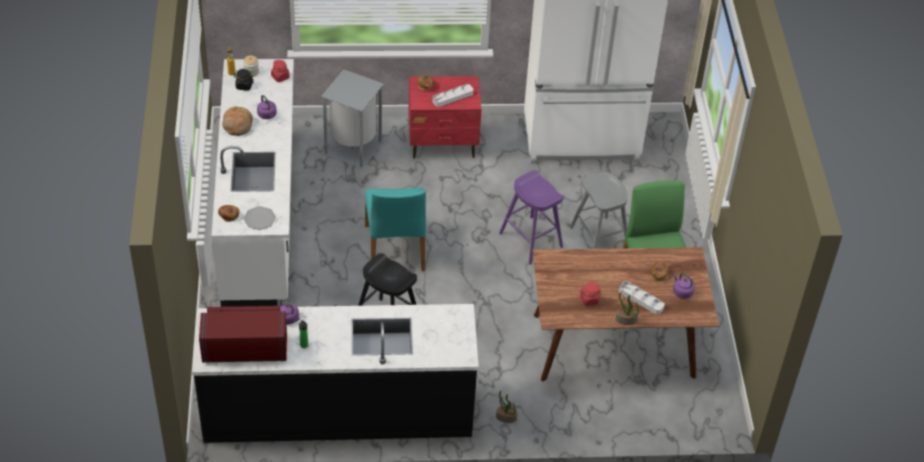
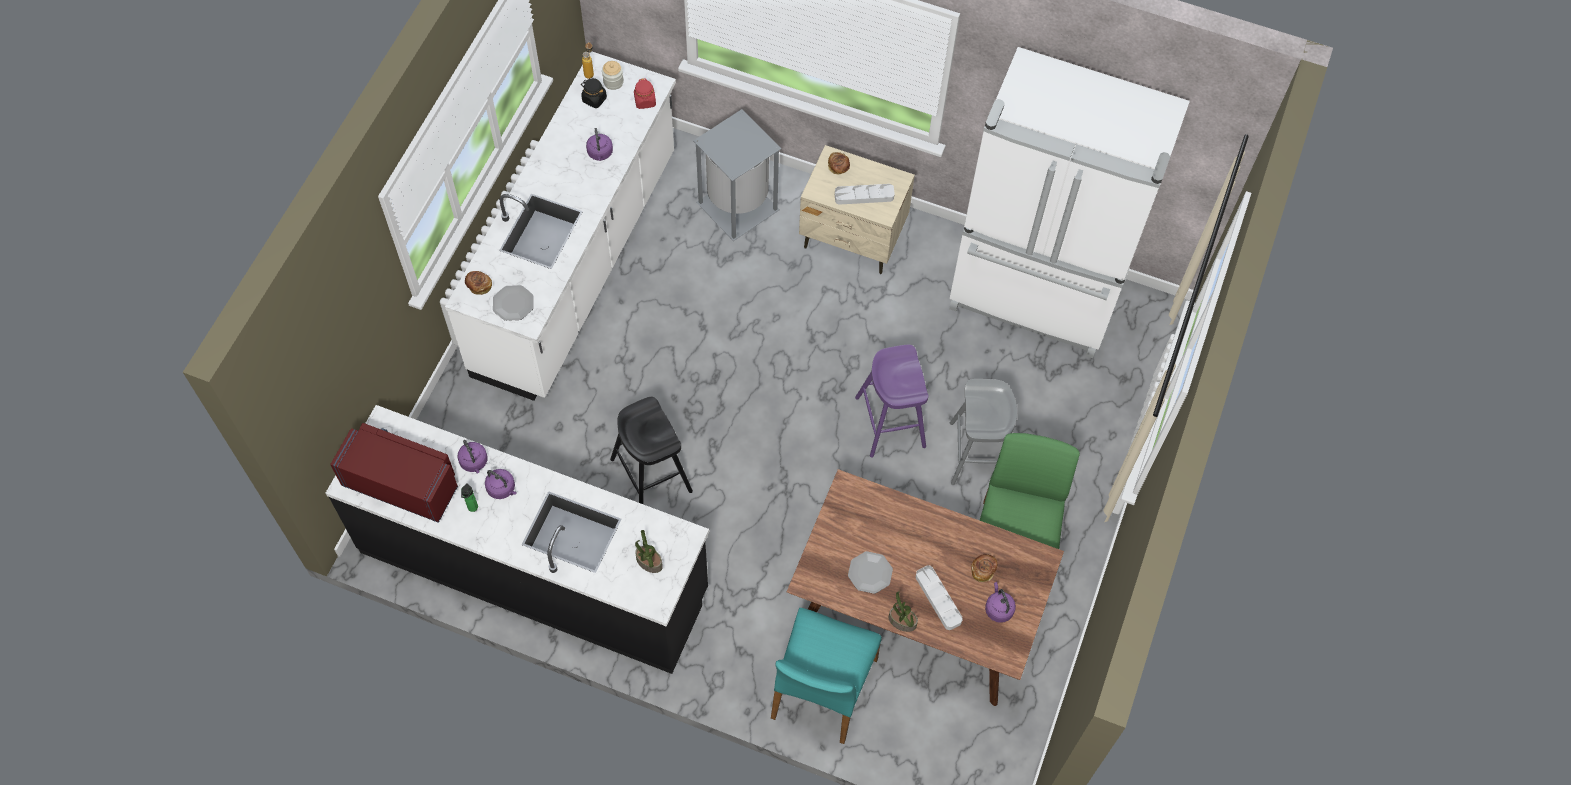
camera: 25 degrees right, 15 degrees up
bread [222,106,253,136] -> none
turquoise chair [365,187,426,271] -> turquoise chair moved to [771,608,882,744]
red nightstand [408,76,482,159] -> beige nightstand [799,145,915,274]
potted plant [496,391,518,423] -> potted plant moved to [635,530,663,573]
red jar [580,282,601,306] -> plate [848,551,893,594]
none -> purple kettle [485,469,517,499]

